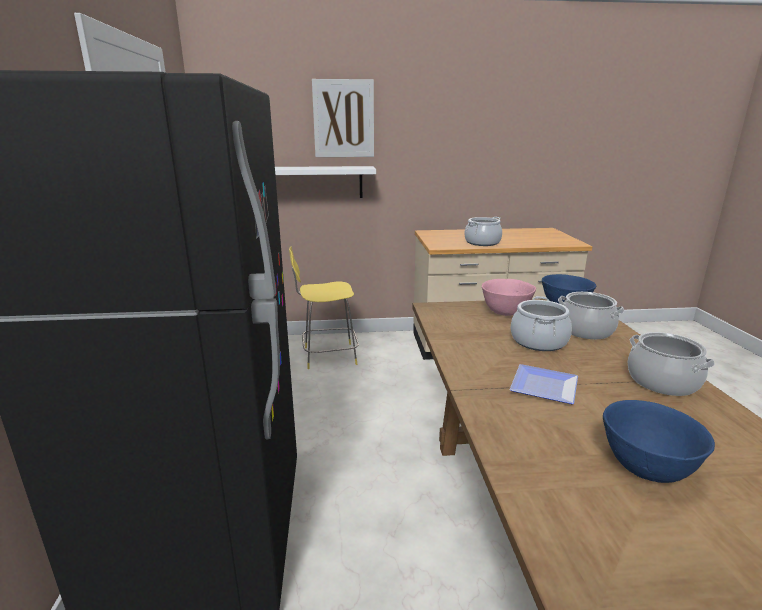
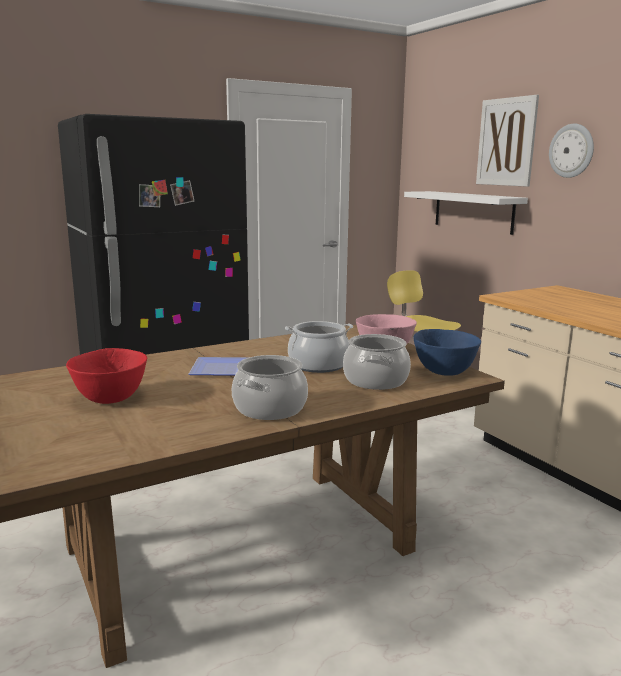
camera: 65 degrees right, 5 degrees down
cooking pot [464,217,502,246] -> none
blue bowl [603,400,715,483] -> red bowl [66,348,147,404]
none -> wall clock [549,124,594,178]

